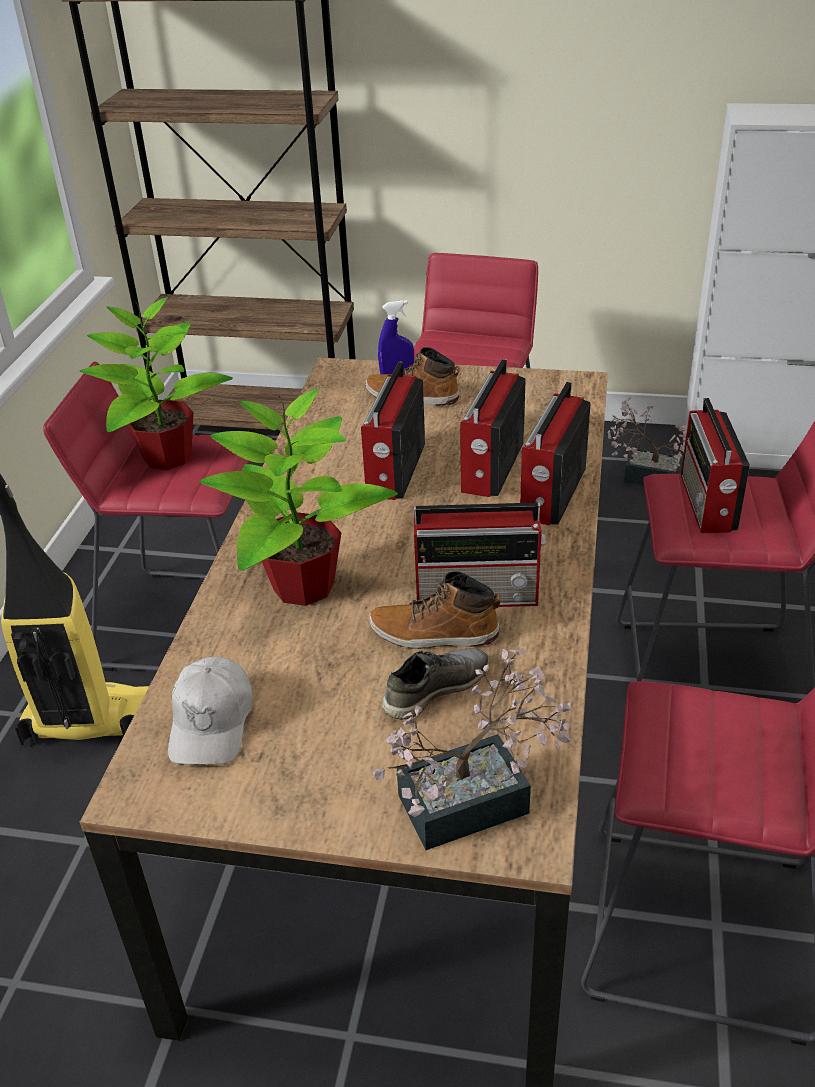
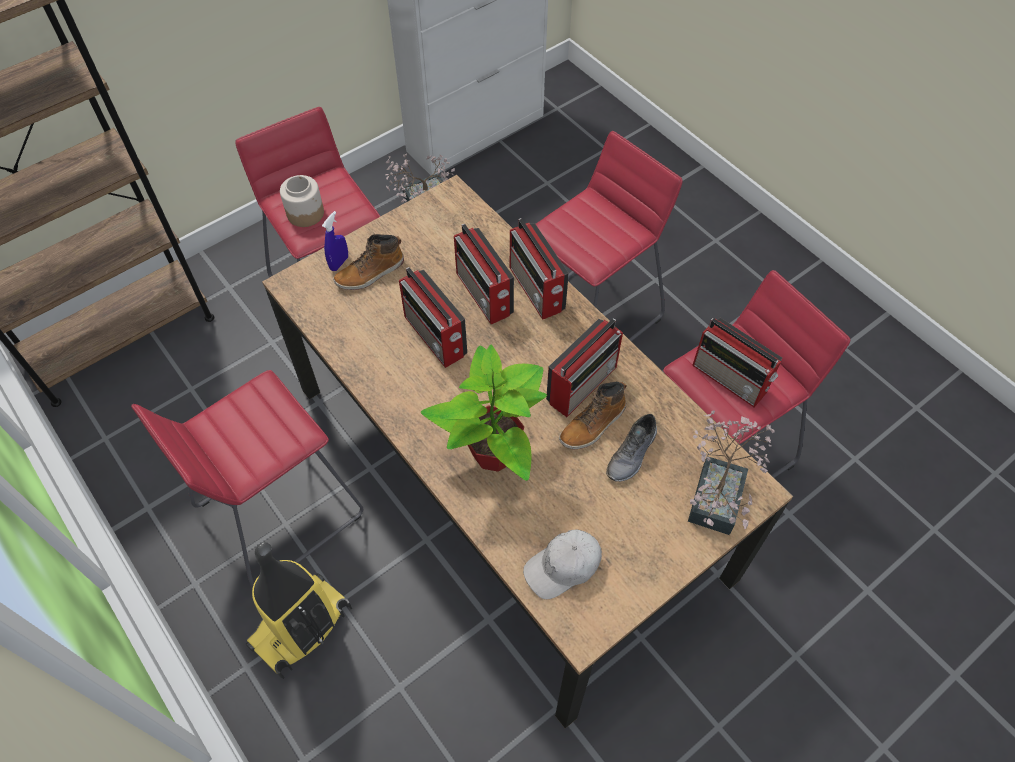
camera: 50 degrees left, 20 degrees up
potted plant [80,297,233,470] -> none
white cap [168,657,253,765] -> white cap turned 105 degrees clockwise [523,529,602,599]
grey shoe [382,648,490,719] -> grey shoe turned 150 degrees counterclockwise [606,414,657,482]
radio [681,398,750,533] -> radio moved to [692,318,782,407]
none -> jar [280,175,324,227]

